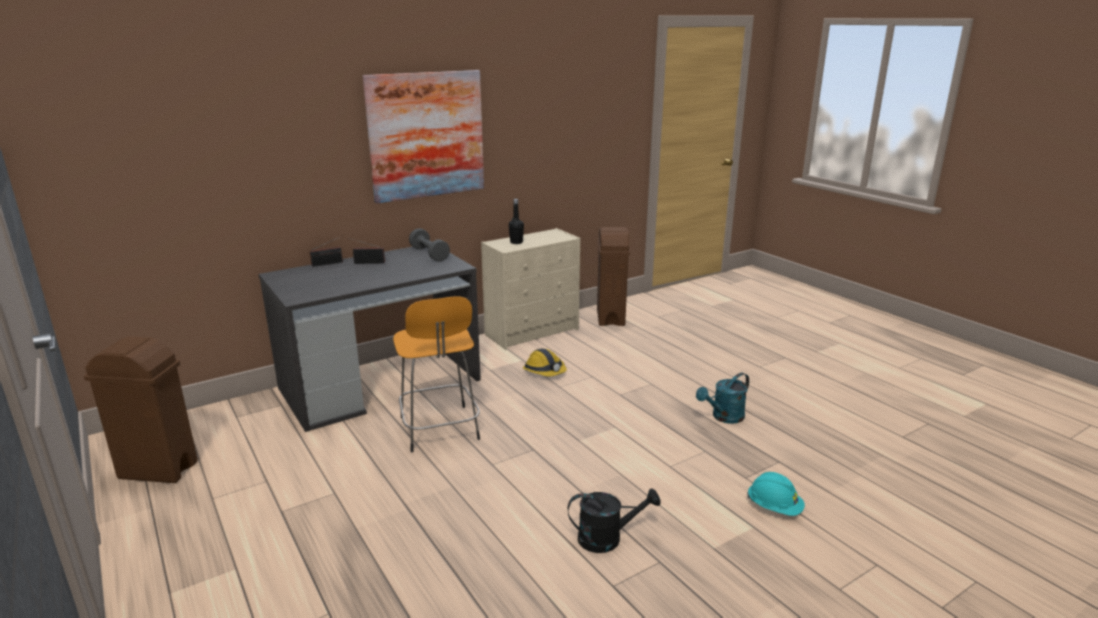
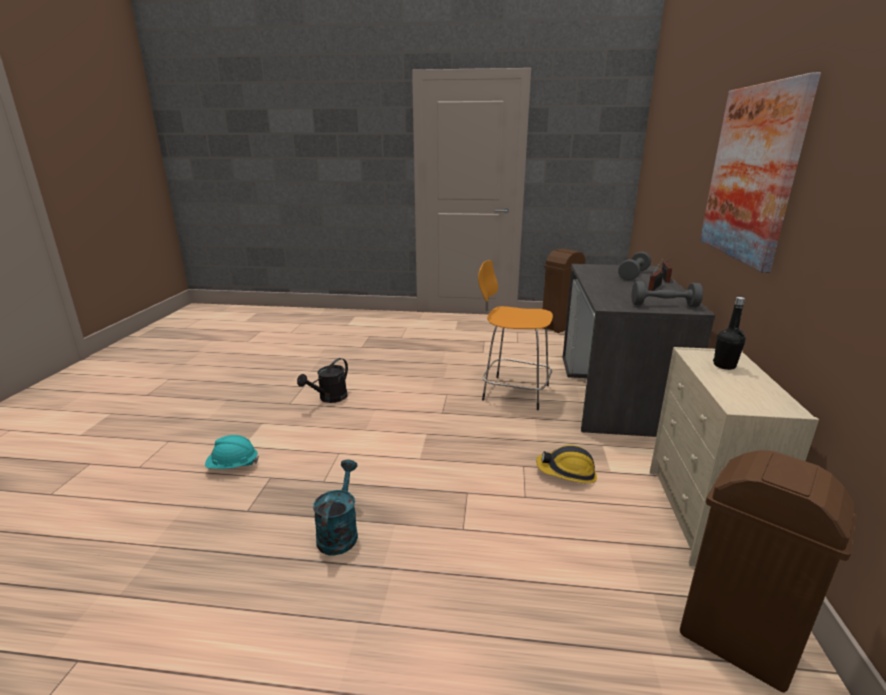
camera: 130 degrees right, 0 degrees up
none -> grey dumbbell [618,252,651,280]

